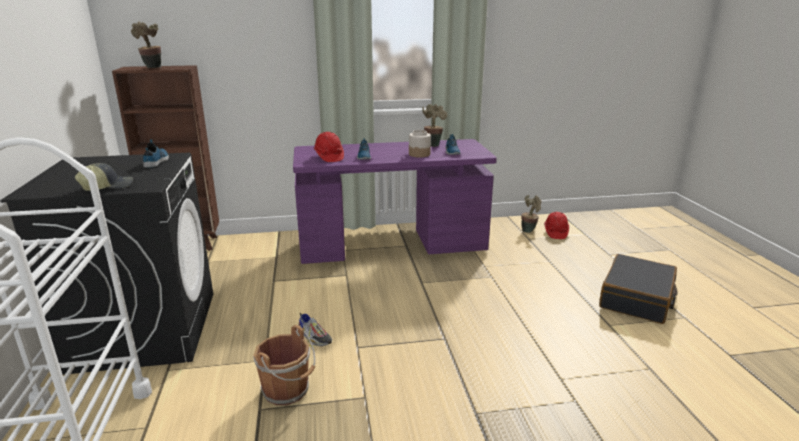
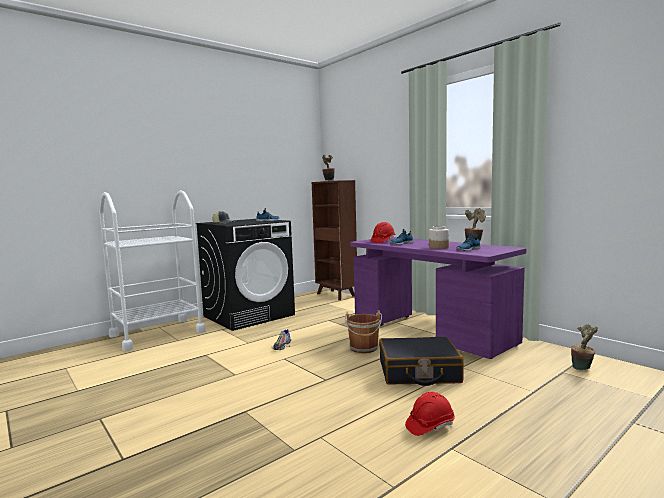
camera: 60 degrees right, 15 degrees down
brown bucket [253,325,315,405] -> brown bucket moved to [345,310,382,353]
red hard hat [544,212,569,239] -> red hard hat moved to [405,392,455,436]
black suitcase [599,254,677,324] -> black suitcase moved to [379,337,464,386]

